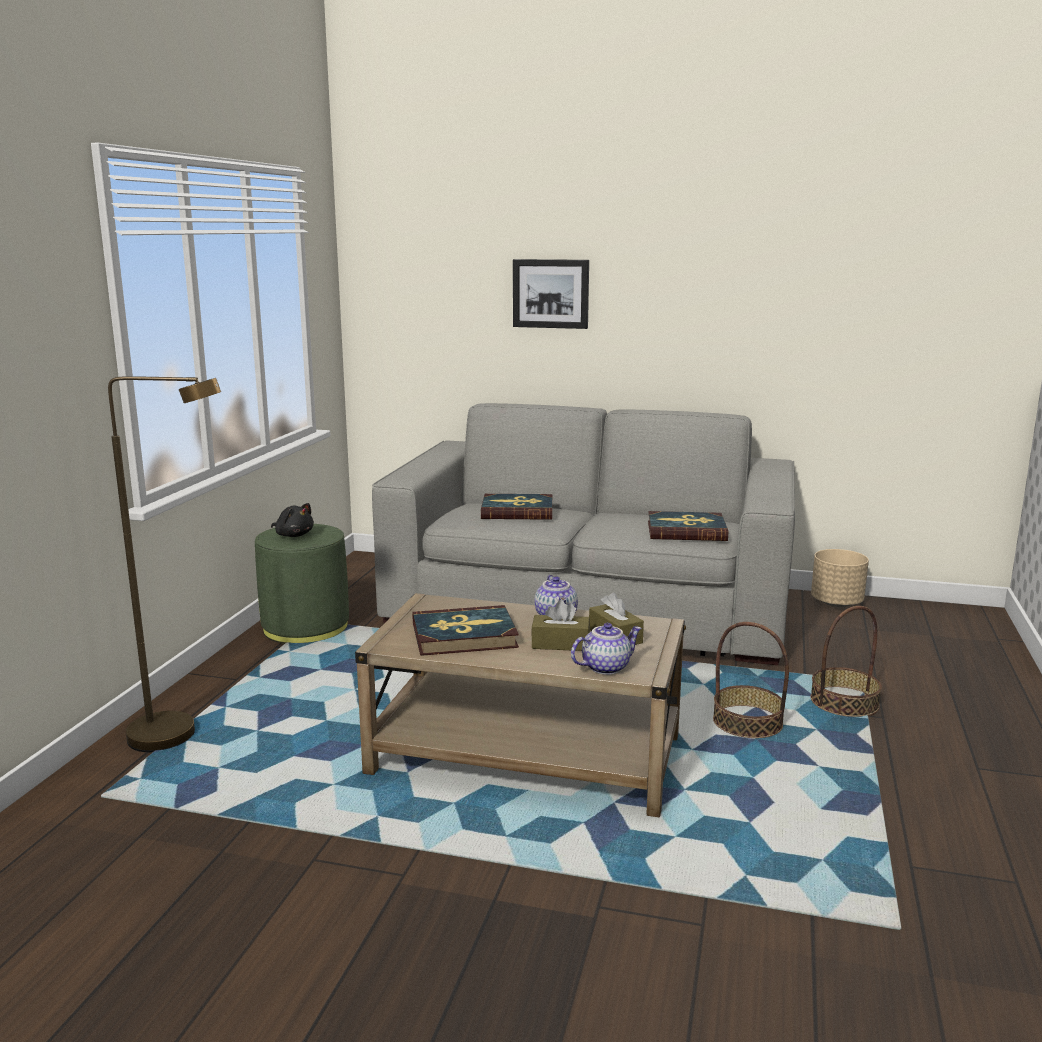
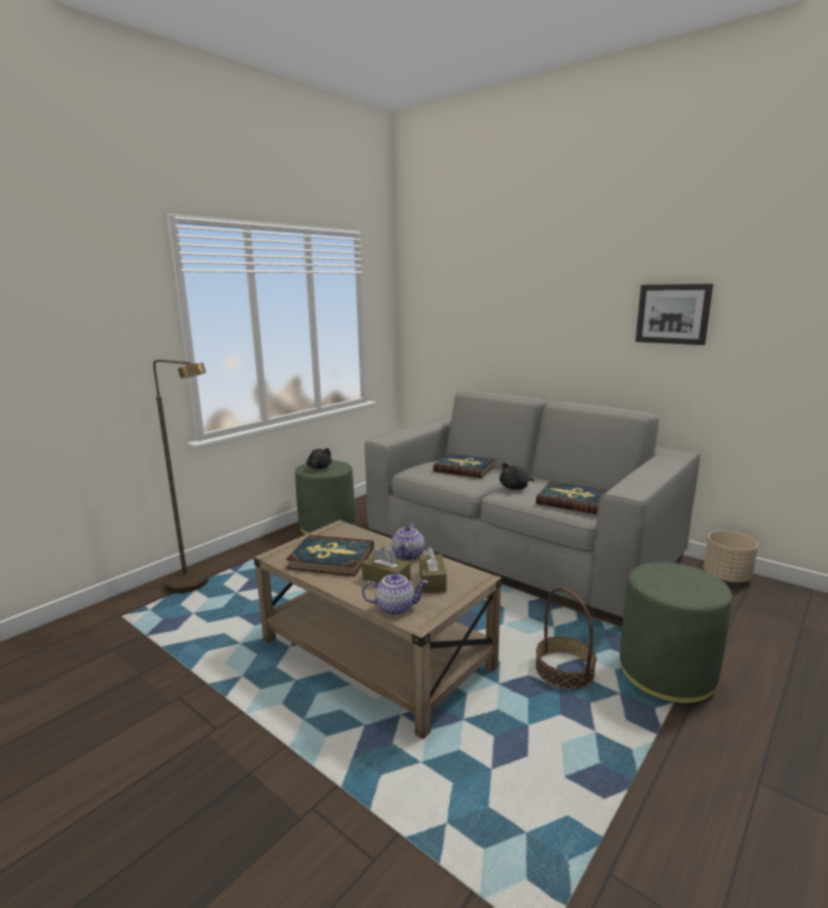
camera: 25 degrees right, 0 degrees up
picture [513,259,589,329] -> picture moved to [635,284,713,345]
basket [811,606,882,717] -> green ottoman [620,562,732,704]
none -> black plush toy [499,463,534,490]

